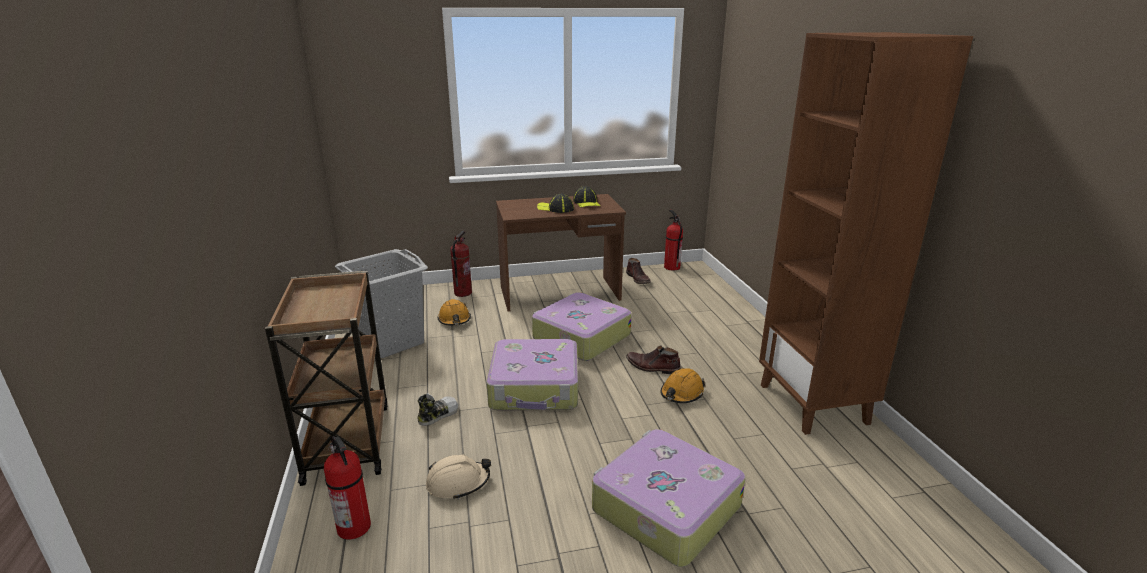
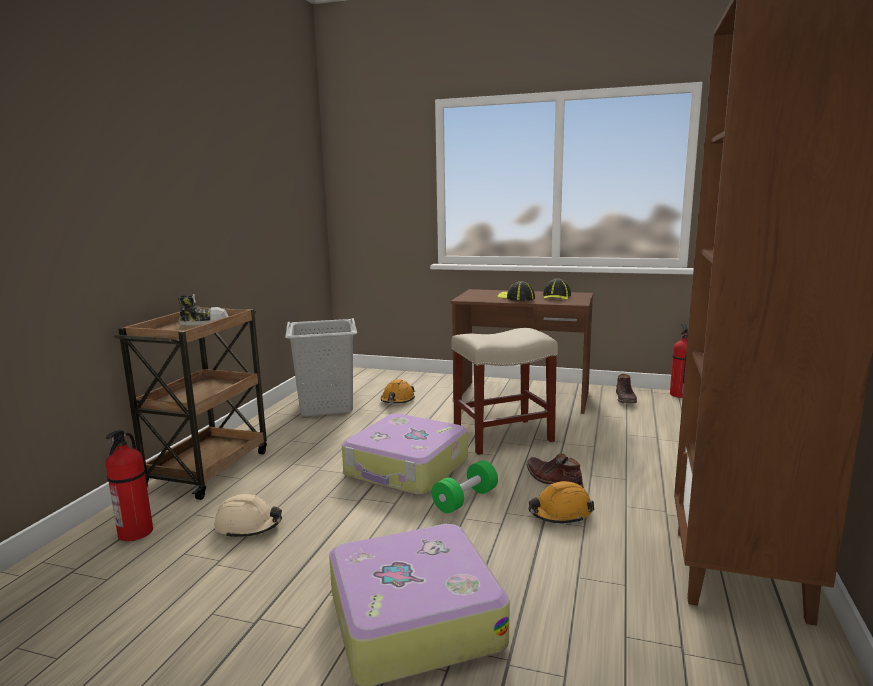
camera: 30 degrees right, 10 degrees down
shoe [417,393,458,426] -> shoe moved to [178,294,228,326]
fire extinguisher [450,231,472,297] -> none
suitcase [532,292,632,361] -> beige stool [451,328,558,455]
none -> green dumbbell [432,460,498,513]

